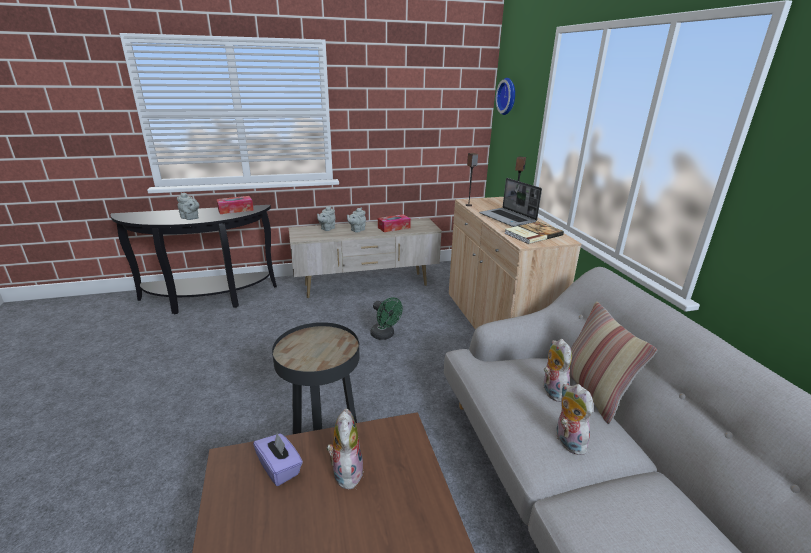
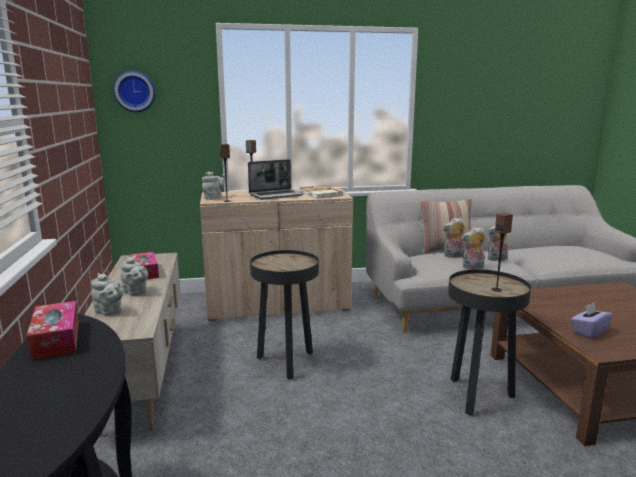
camera: 85 degrees left, 10 degrees down
grey teapot [177,192,199,220] -> grey teapot moved to [202,171,225,200]
plush toy [326,409,364,490] -> plush toy moved to [461,227,486,270]
green fan [370,297,403,340] -> black side table [250,250,319,380]
none -> speaker [491,213,513,292]

